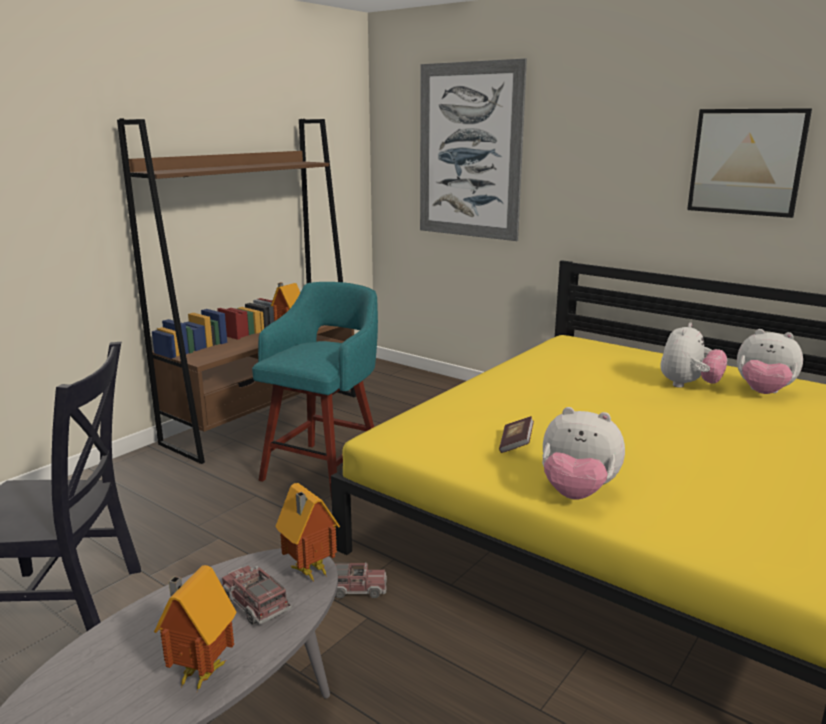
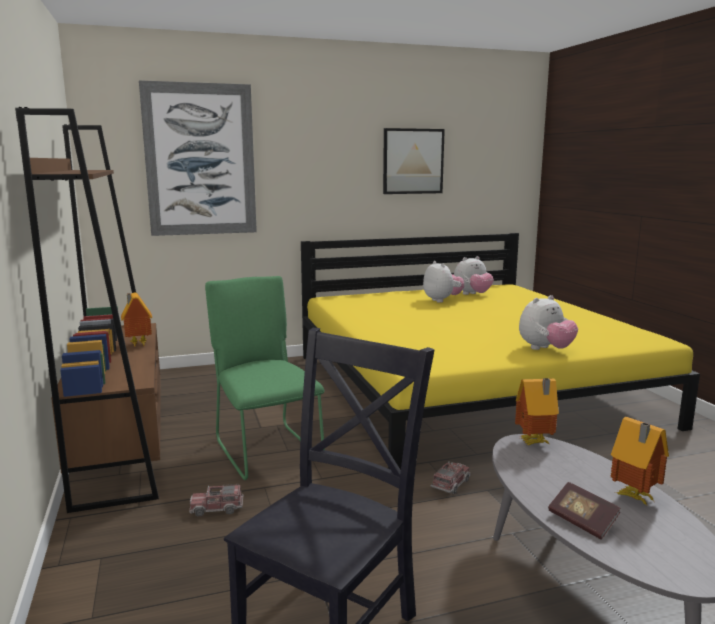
camera: 55 degrees left, 5 degrees down
toy truck [222,566,292,625] -> toy truck moved to [189,484,244,516]
turquoise stool [252,282,378,500] -> green chair [205,276,325,480]
book [499,416,534,453] -> book moved to [548,482,621,540]

